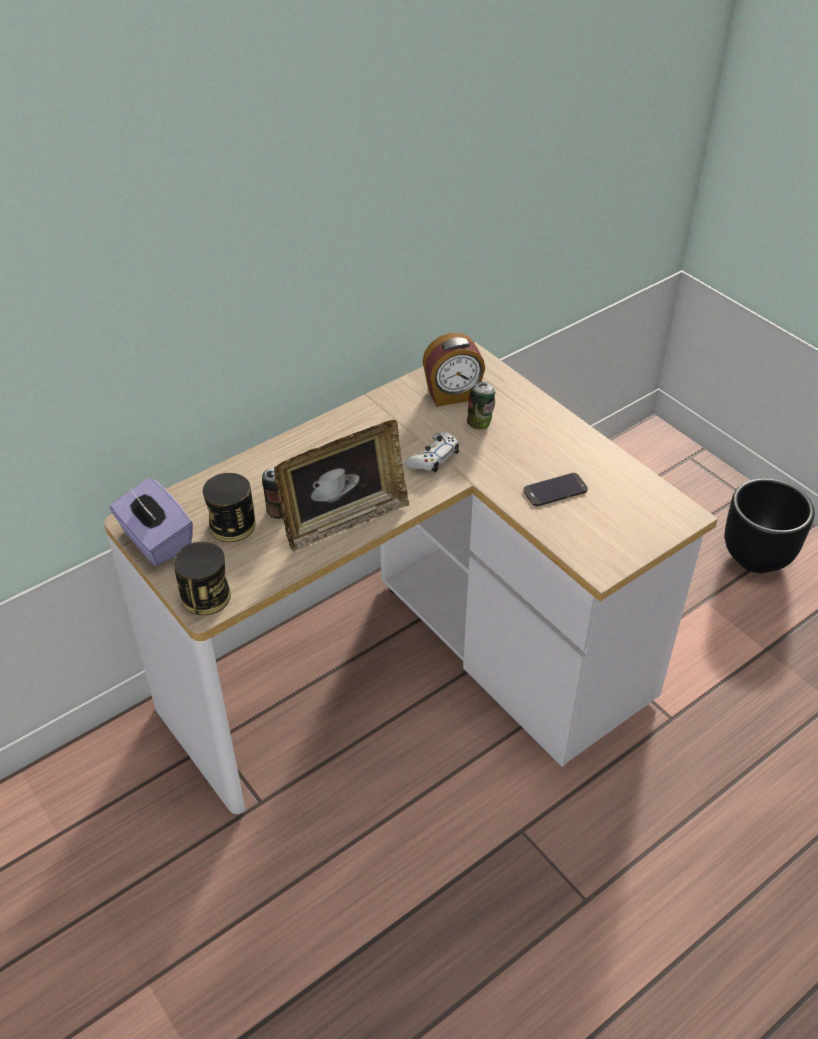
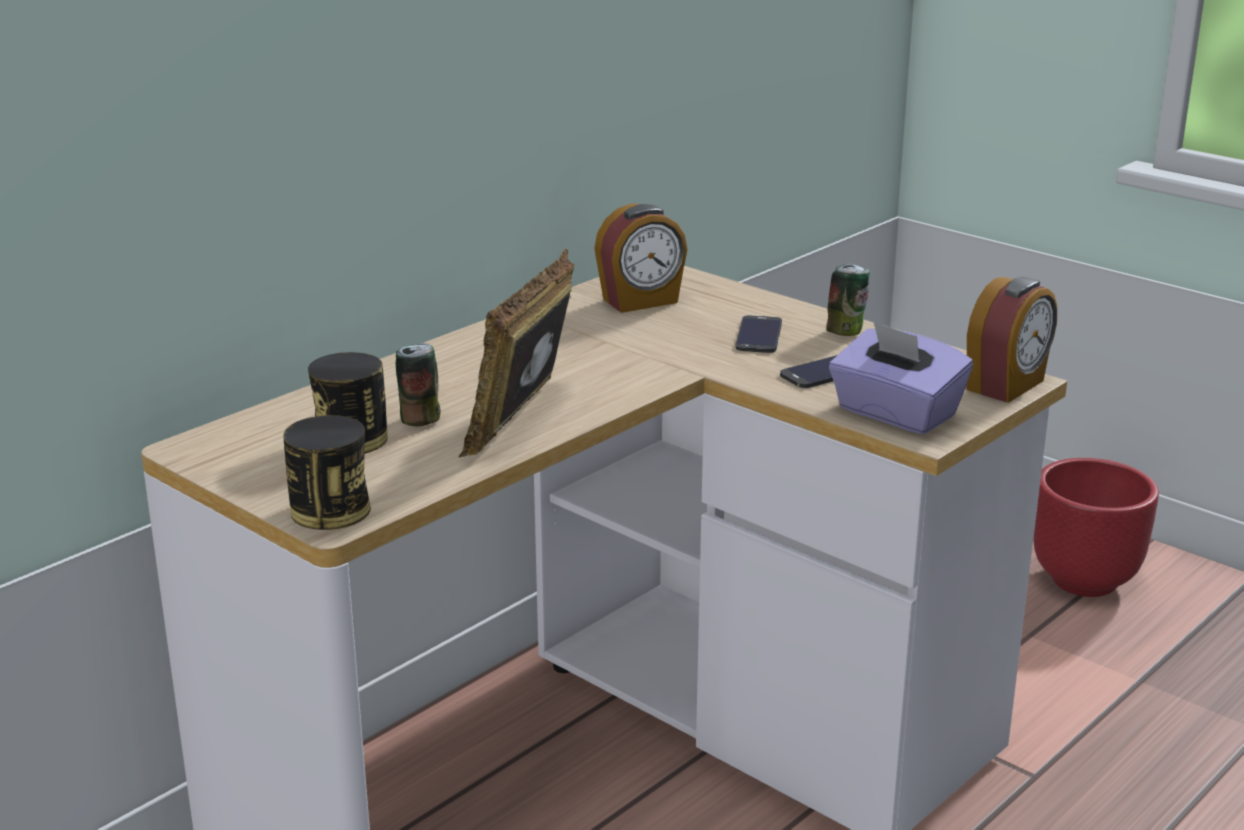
camera: 10 degrees left, 20 degrees down
purple tissue box [110,478,193,566] -> purple tissue box moved to [829,321,973,435]
picture frame [274,420,410,551] -> picture frame turned 150 degrees clockwise [458,248,574,458]
white game controller [406,432,459,473] -> none
can [467,382,495,429] -> can moved to [826,264,870,336]
black planter [725,478,815,573] -> red planter [1033,458,1159,597]
none -> phone [735,315,782,353]
none -> alarm clock [967,277,1057,403]

